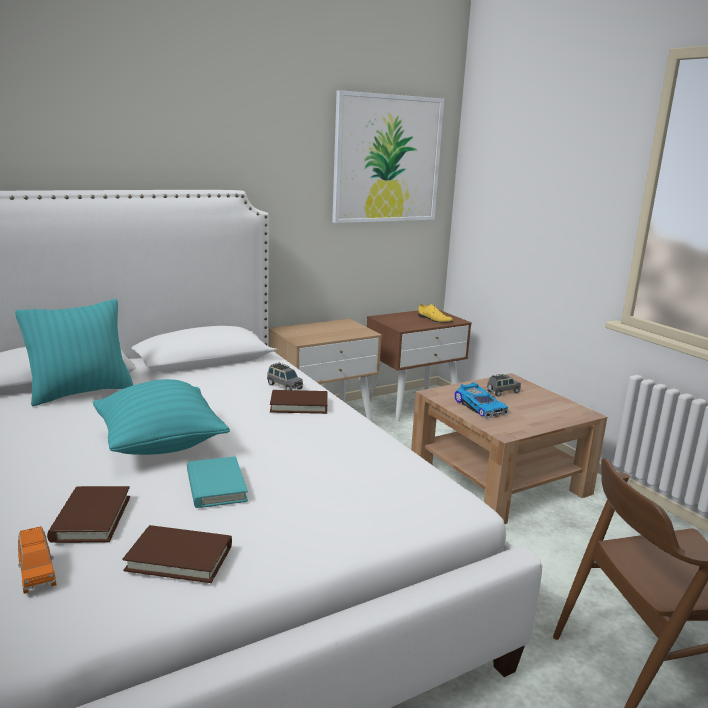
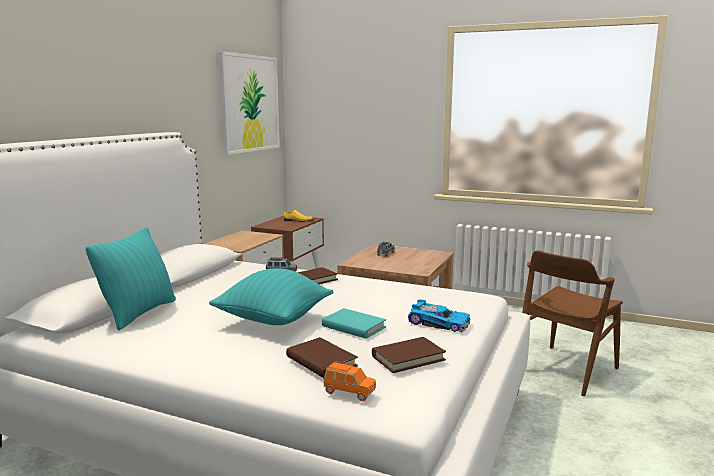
camera: 35 degrees left, 5 degrees down
toy car [455,382,509,418] -> toy car moved to [408,299,470,332]

